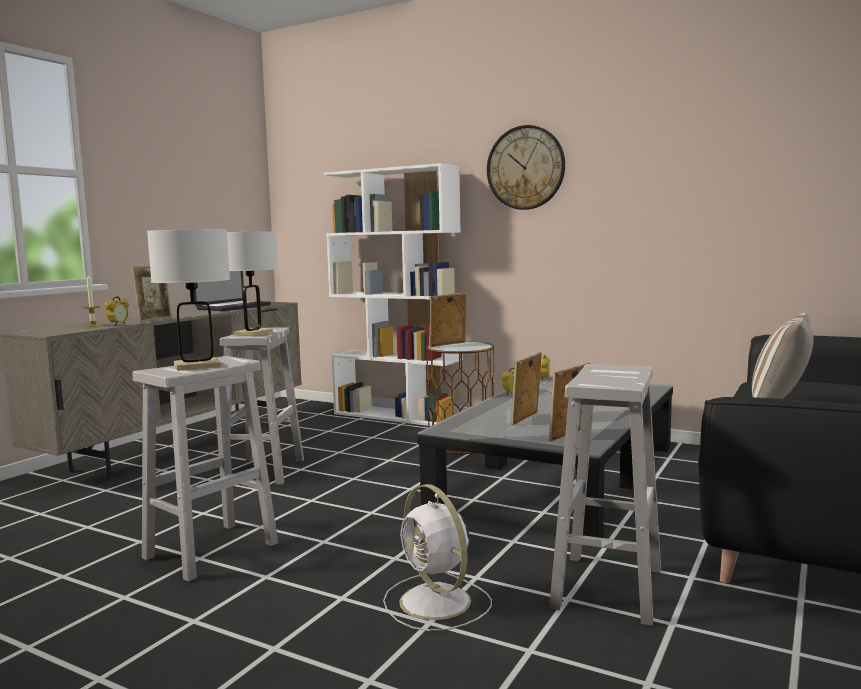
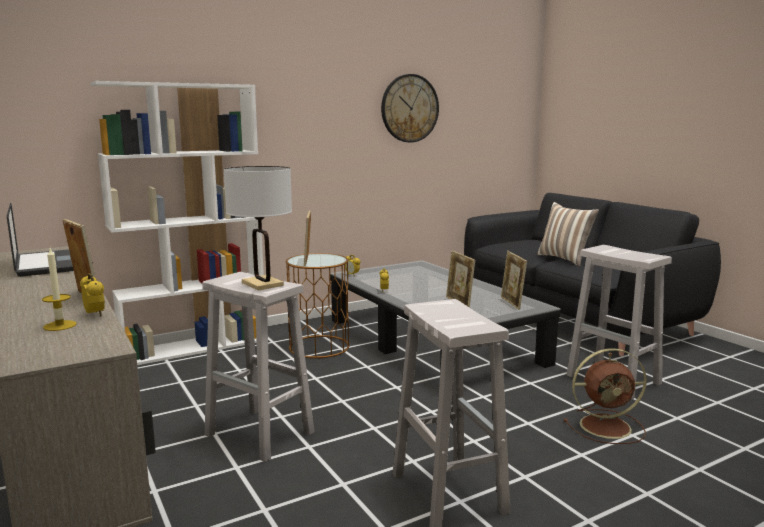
camera: 60 degrees left, 5 degrees up
white table lamp [147,229,230,371] -> none
white fan [383,484,492,631] -> brown fan [564,348,647,444]
wall clock [487,125,565,210] -> wall clock moved to [381,74,439,143]

